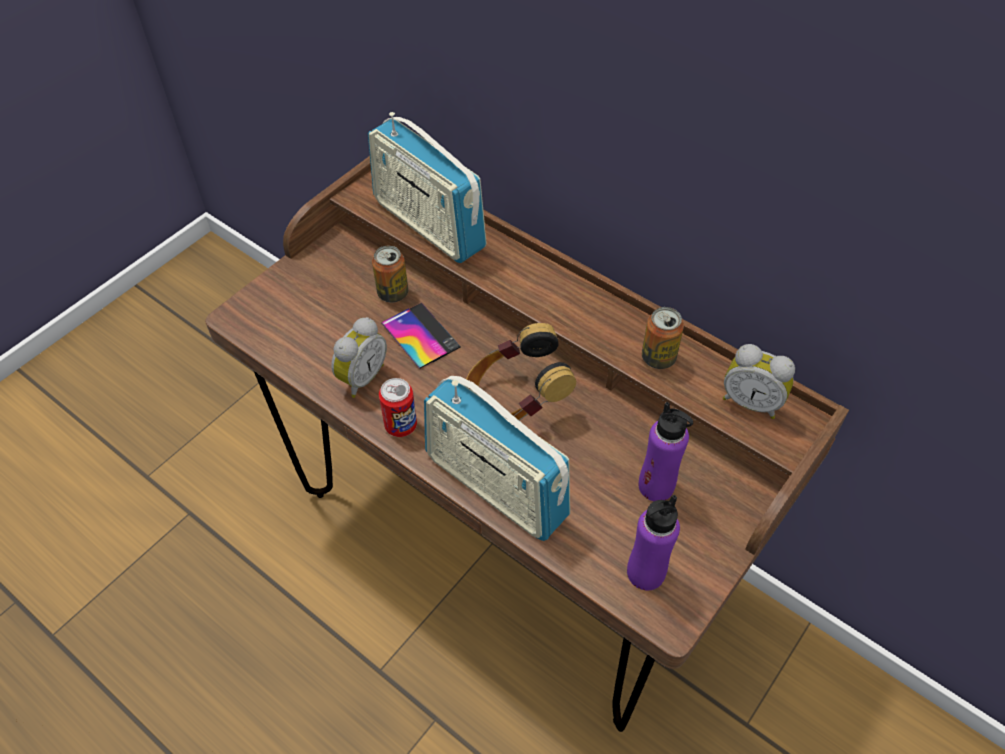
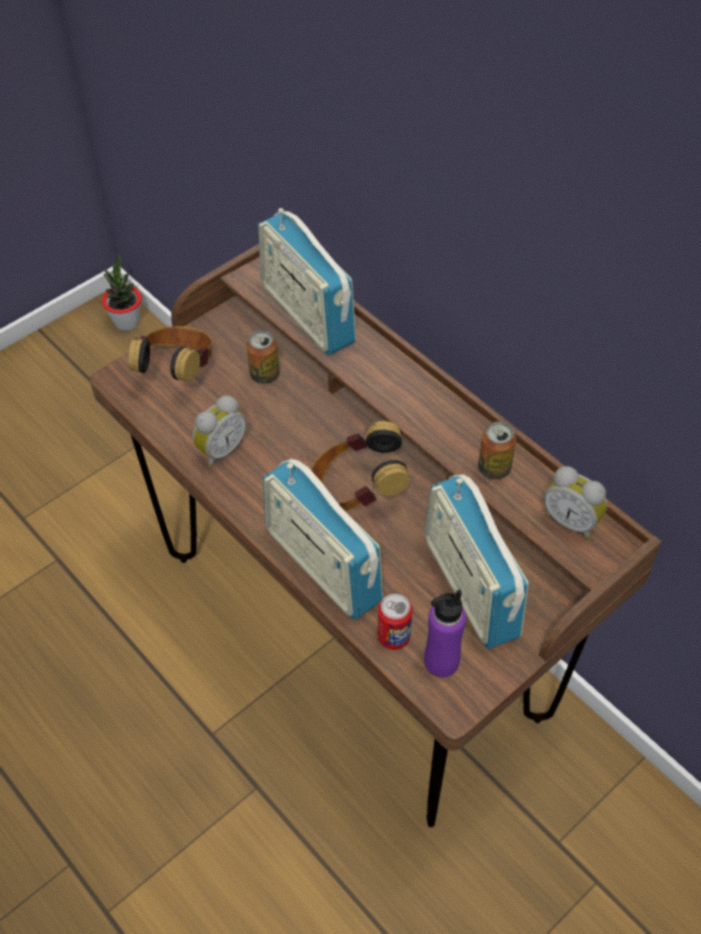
camera: 10 degrees right, 0 degrees up
can [379,378,417,437] -> can moved to [377,594,412,650]
phone [381,303,461,369] -> none
purple bottle [639,402,693,501] -> radio [424,474,529,649]
none -> potted plant [102,254,142,331]
none -> headphones [128,326,212,381]

